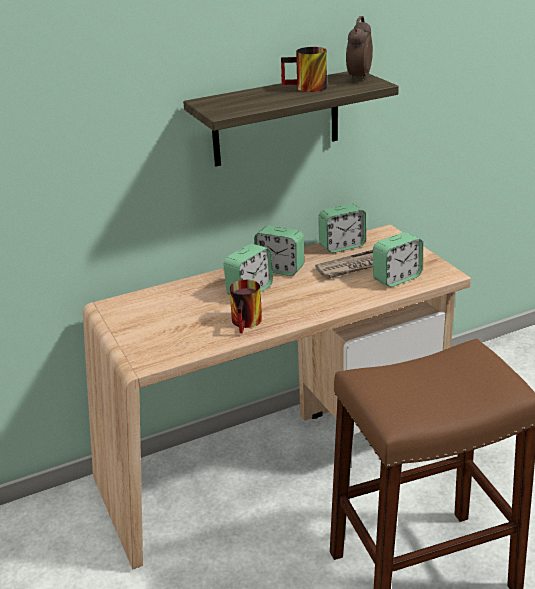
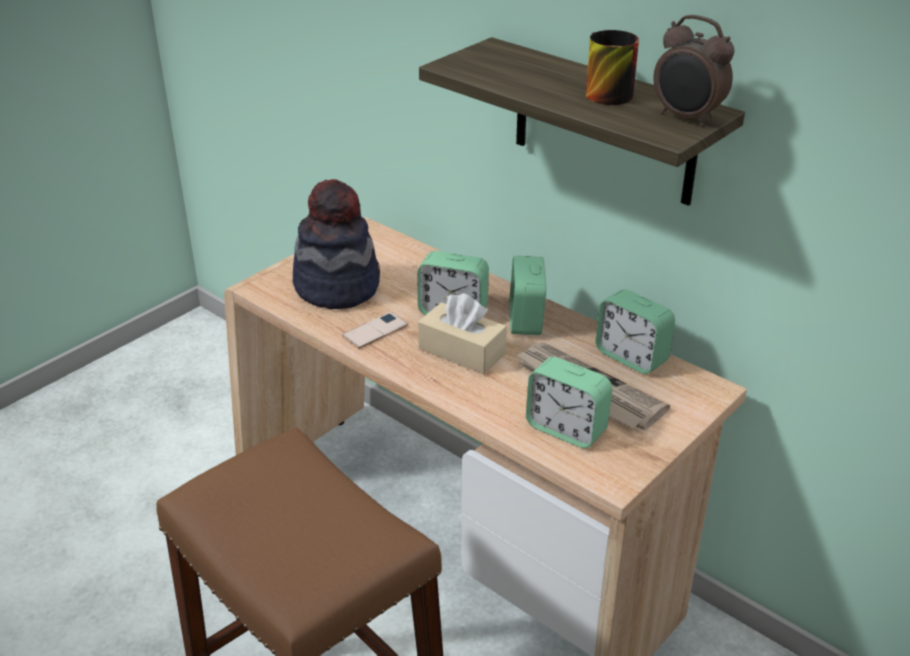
camera: 65 degrees right, 5 degrees up
mug [229,280,262,333] -> phone [342,312,408,349]
alarm clock [346,16,373,82] -> alarm clock turned 135 degrees counterclockwise [653,15,735,127]
none -> hat [293,179,380,309]
none -> beige tissue box [418,293,507,374]

